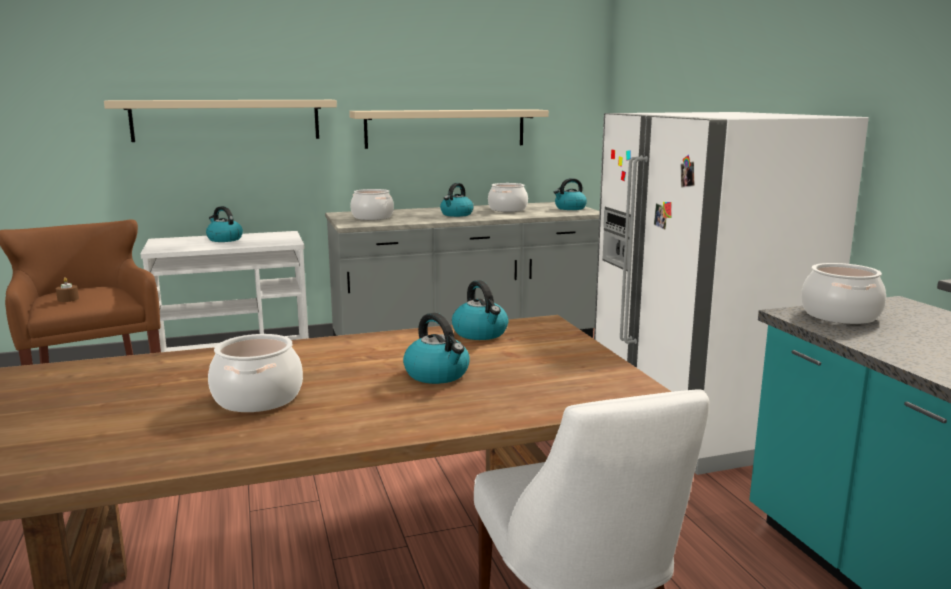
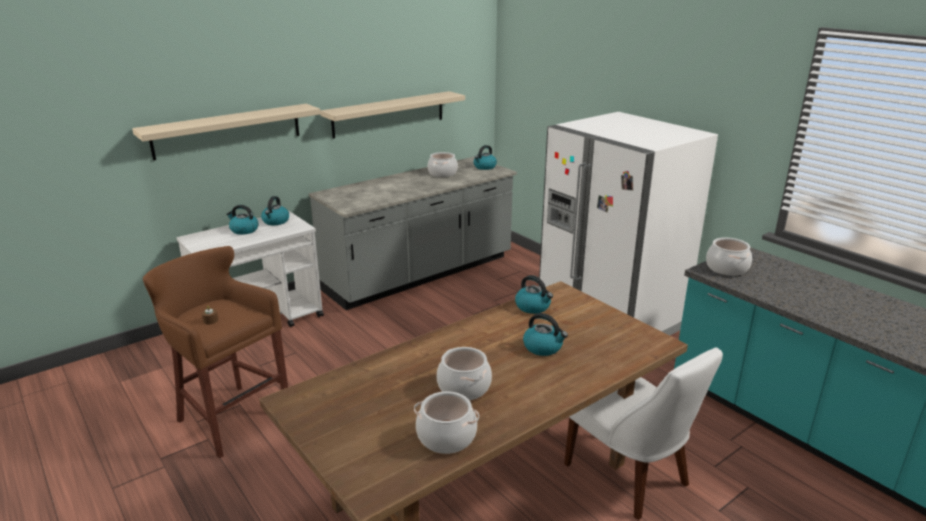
camera: 20 degrees left, 10 degrees up
cooking pot [350,189,394,220] -> cooking pot moved to [414,391,479,454]
kettle [440,183,474,217] -> kettle moved to [261,196,289,225]

